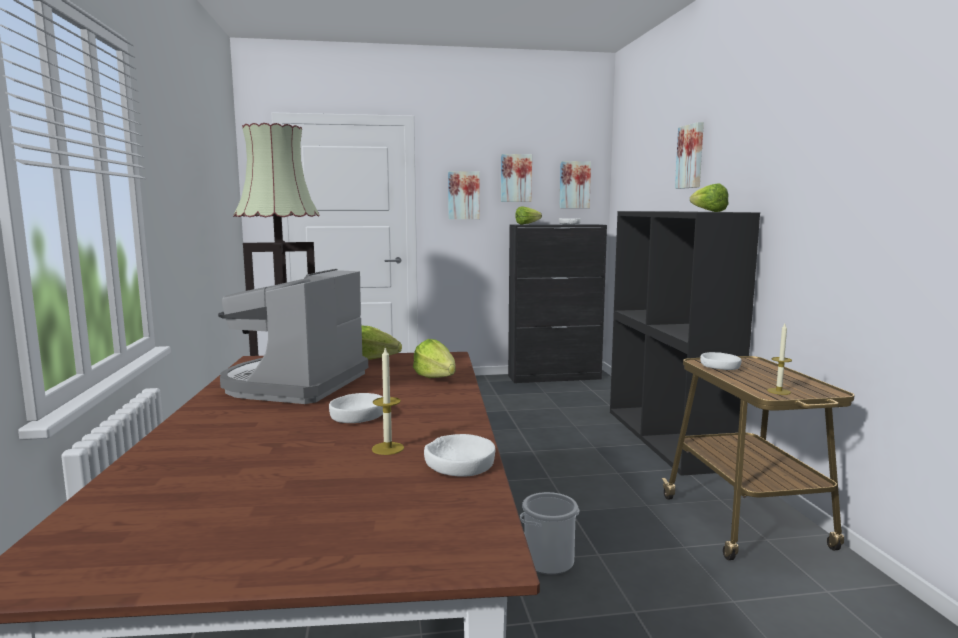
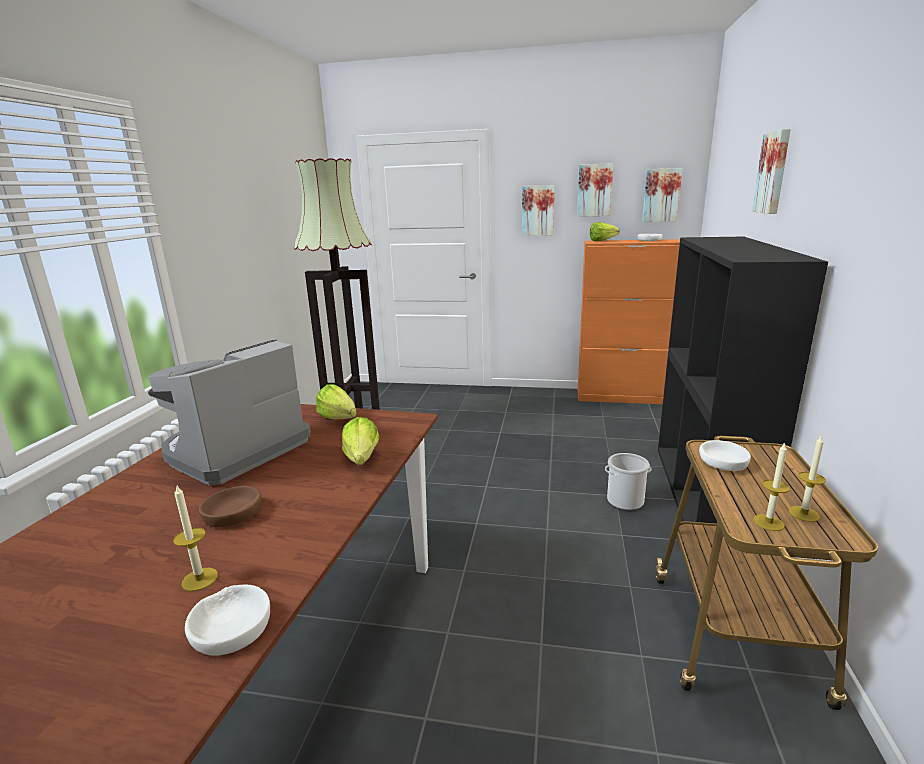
camera: 20 degrees right, 10 degrees up
white bowl [329,393,383,423] -> brown bowl [199,486,262,528]
black cabinet [508,224,607,383] -> orange cabinet [578,239,680,404]
bucket [520,492,579,575] -> bucket moved to [605,453,651,510]
lettuce [690,183,728,212] -> none
none -> candle [789,435,826,522]

